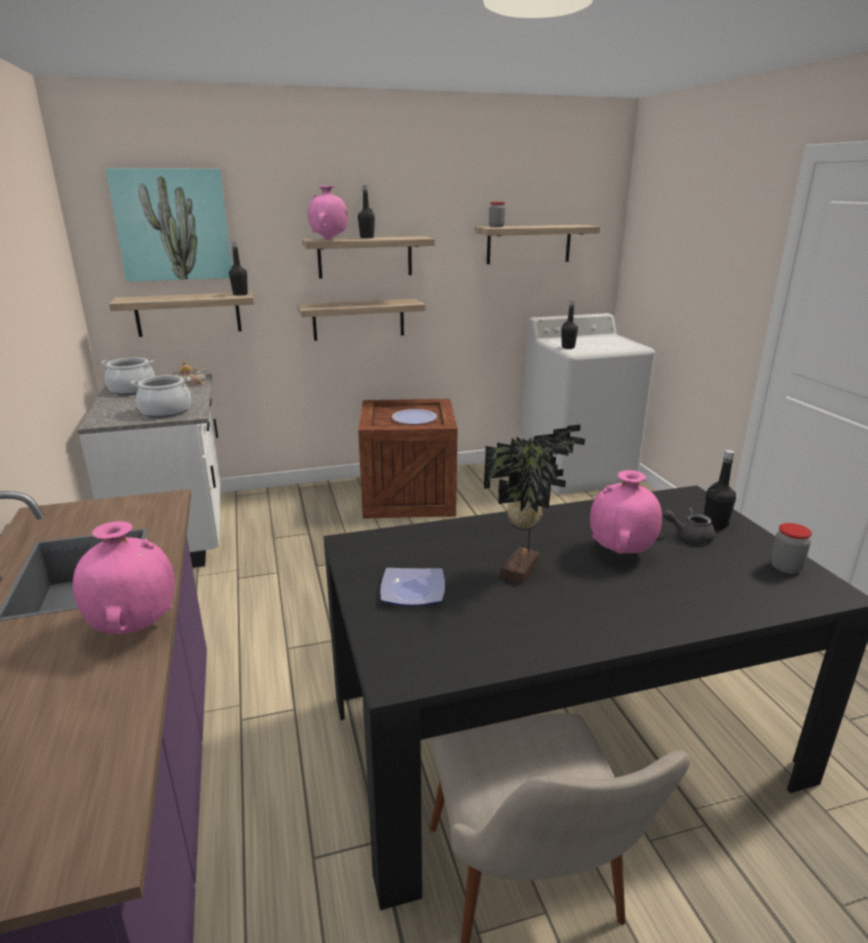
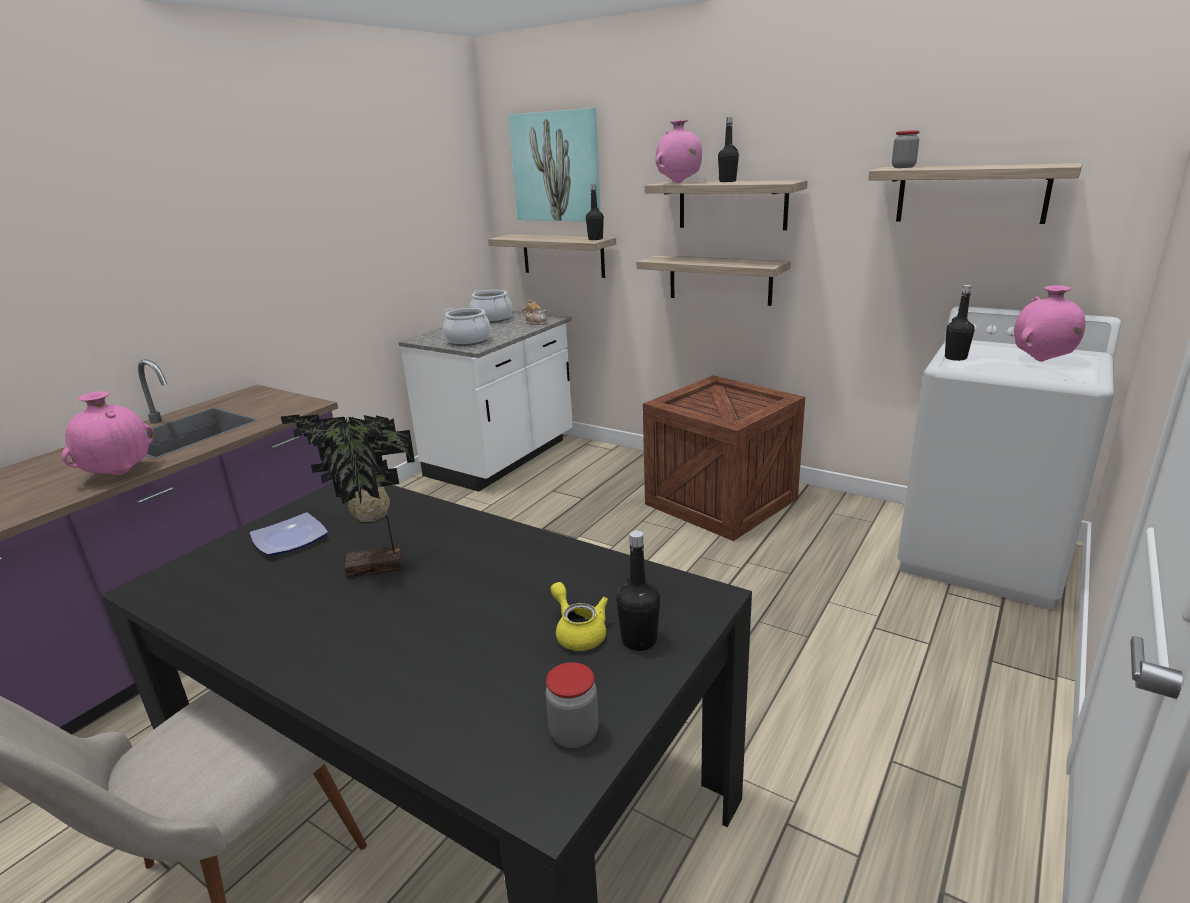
camera: 50 degrees right, 0 degrees up
plate [392,409,437,424] -> none
pink vase [590,470,662,554] -> pink vase moved to [1014,285,1085,362]
grey teapot [662,508,715,543] -> yellow teapot [551,582,608,651]

